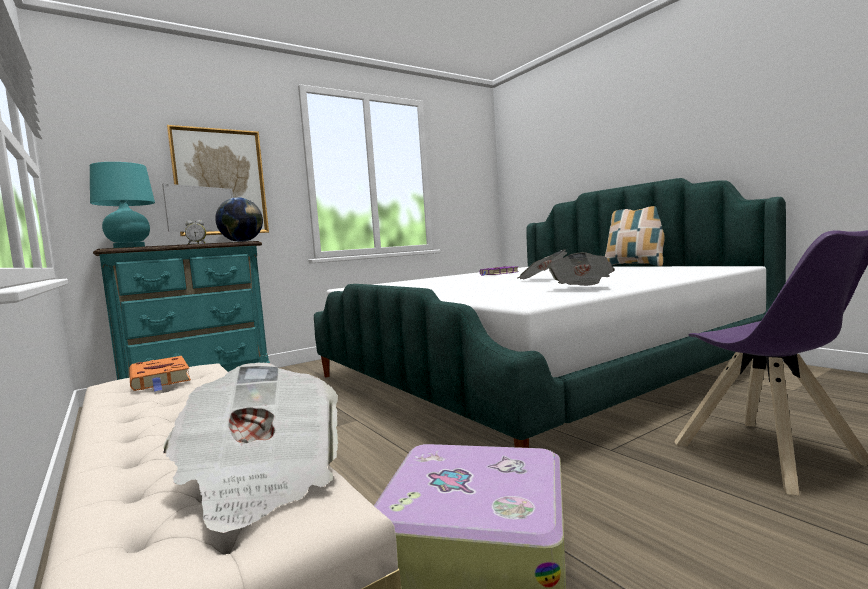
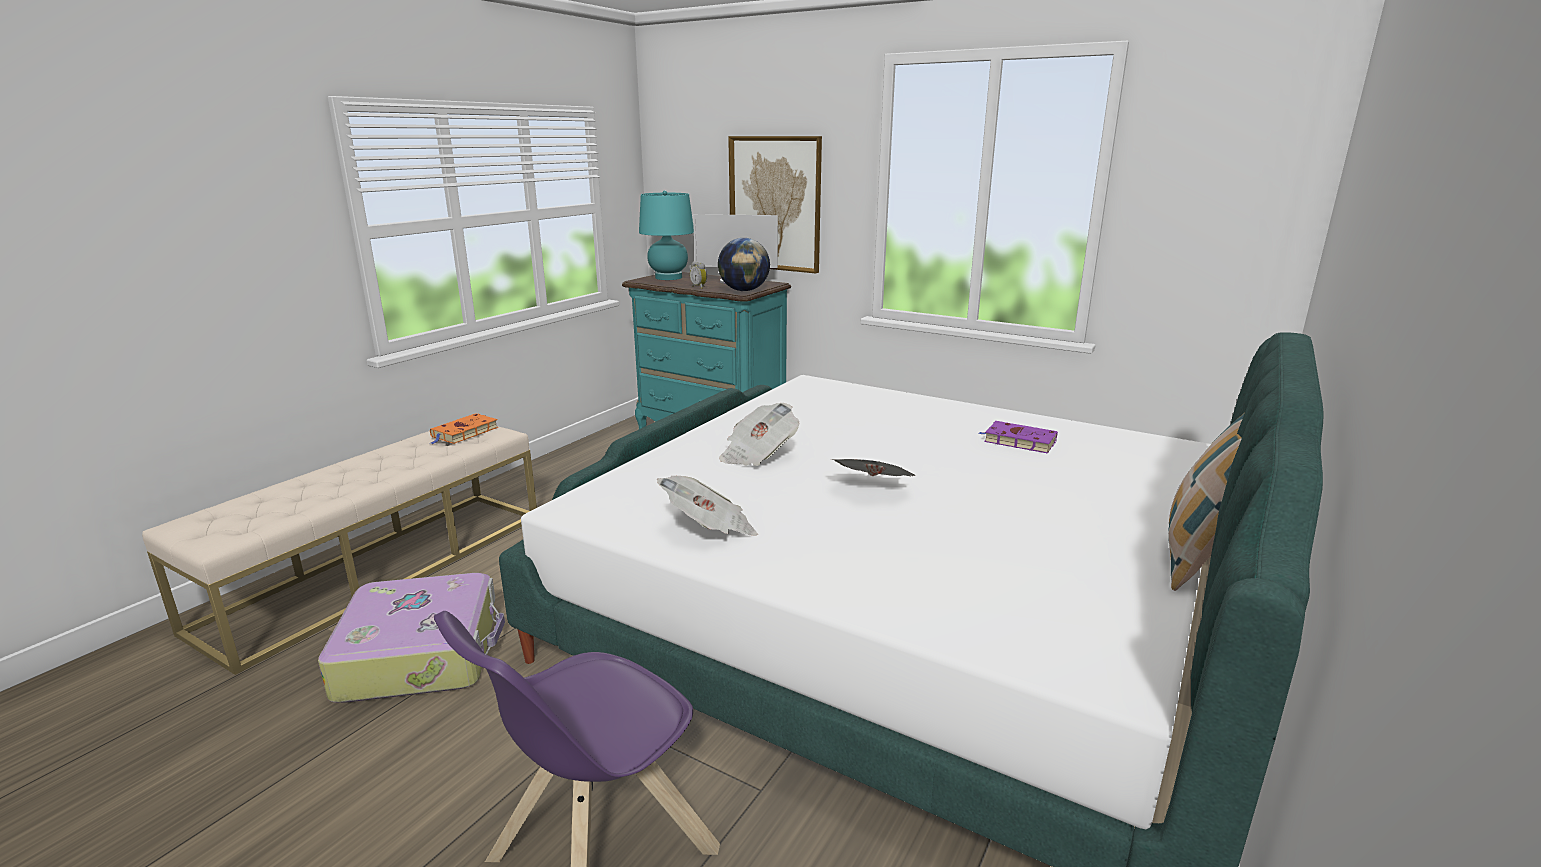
camera: 65 degrees right, 15 degrees up
newspaper [163,363,338,533] -> newspaper moved to [719,403,799,466]

